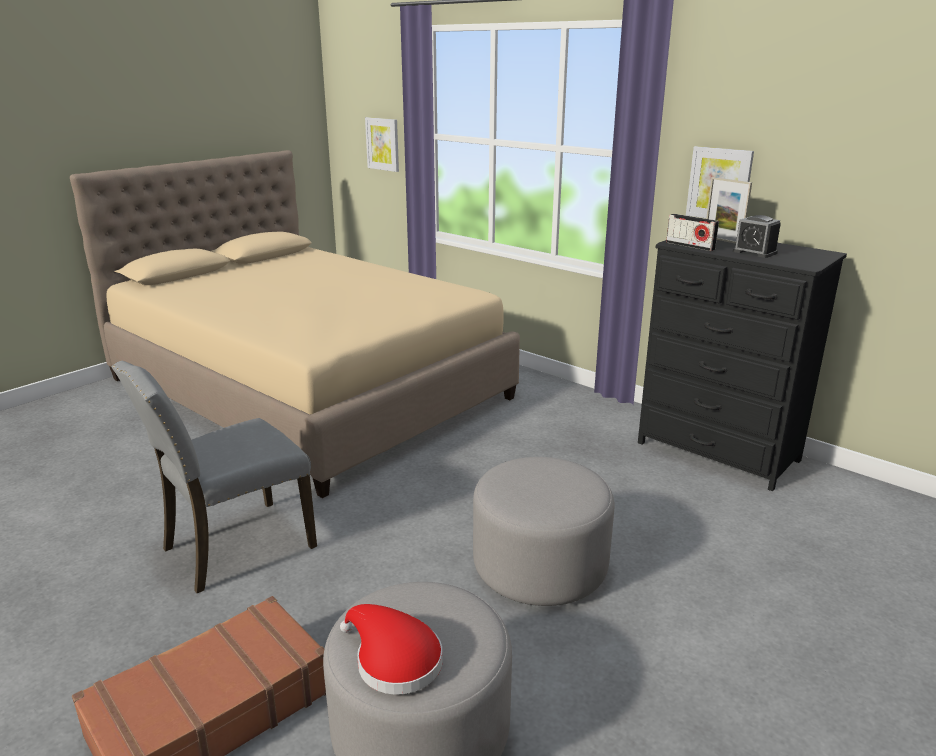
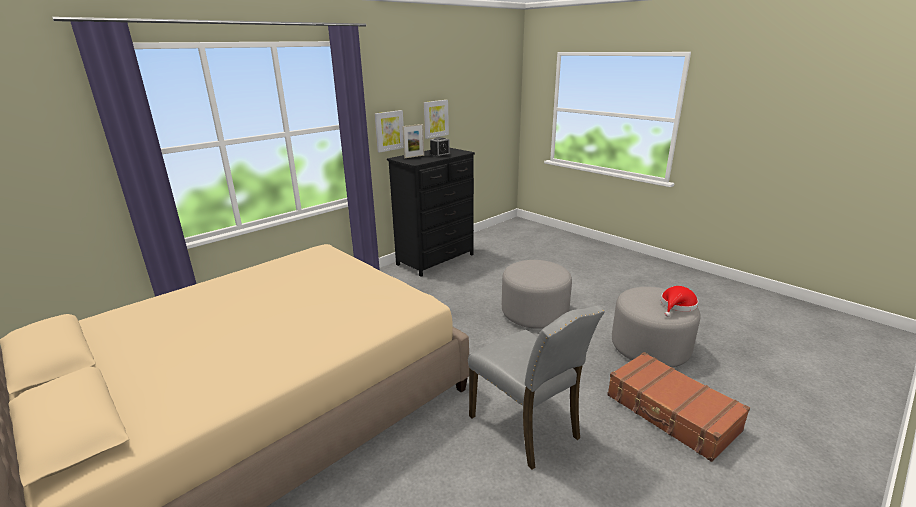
camera: 85 degrees left, 0 degrees up
picture [365,117,399,172] -> picture moved to [424,100,449,139]
radio [666,214,719,251] -> none

